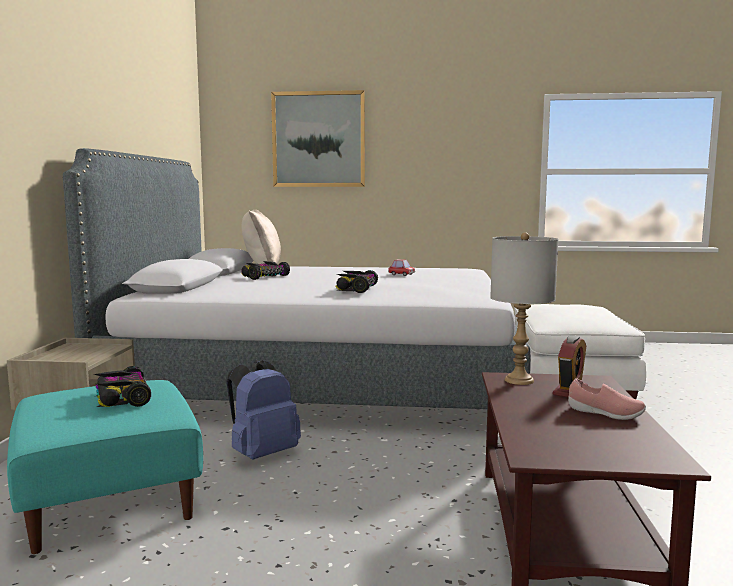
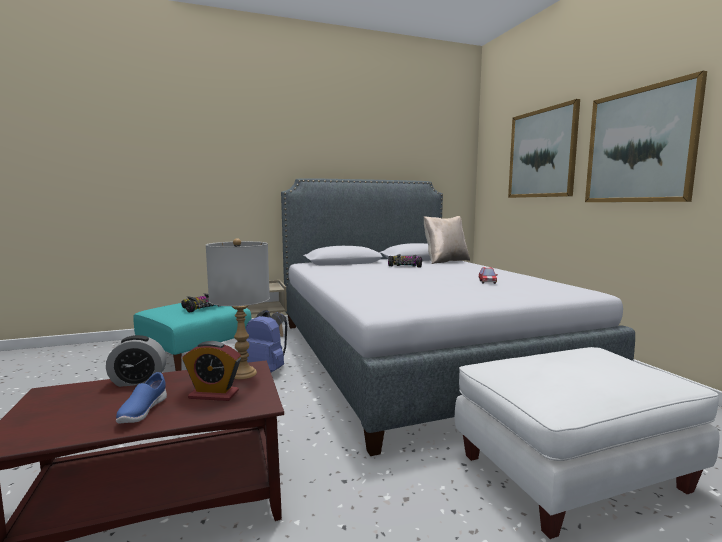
camera: 65 degrees right, 0 degrees up
toy car [335,270,378,293] -> none
pink shoe [568,378,646,420] -> blue shoe [116,372,167,424]
none -> alarm clock [106,335,166,387]
none -> picture [585,71,707,202]

